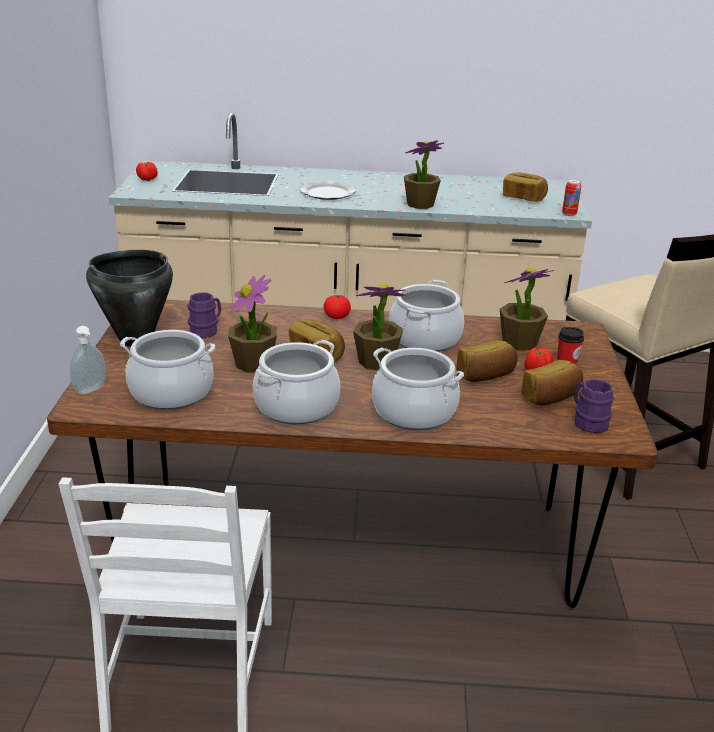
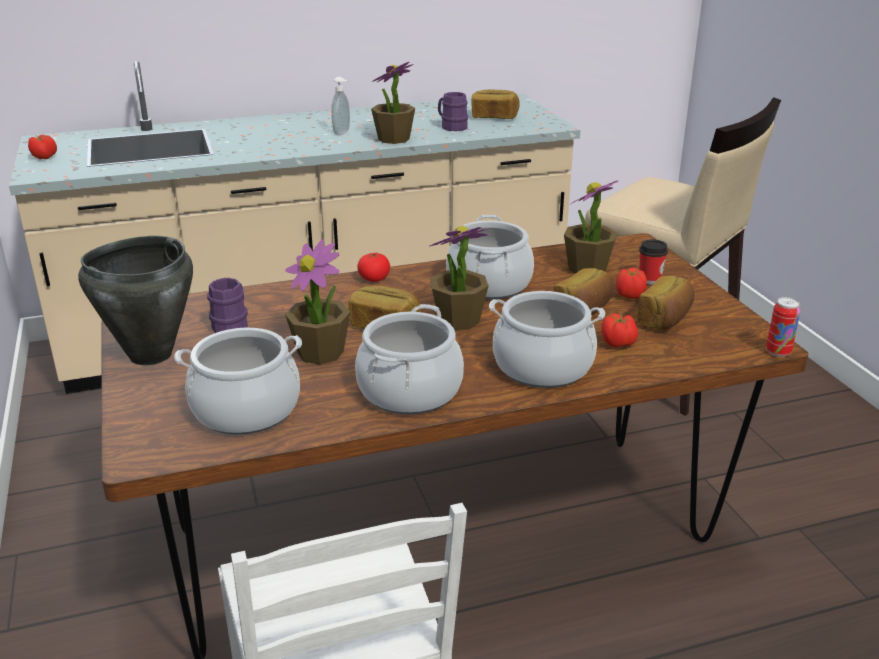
camera: 20 degrees left, 0 degrees up
soap dispenser [70,326,106,394] -> soap dispenser moved to [331,77,350,135]
plate [300,181,356,200] -> none
can [562,179,581,216] -> can moved to [766,297,801,357]
purple mug [574,379,614,433] -> purple mug moved to [438,92,468,131]
none -> tomato [601,313,638,348]

